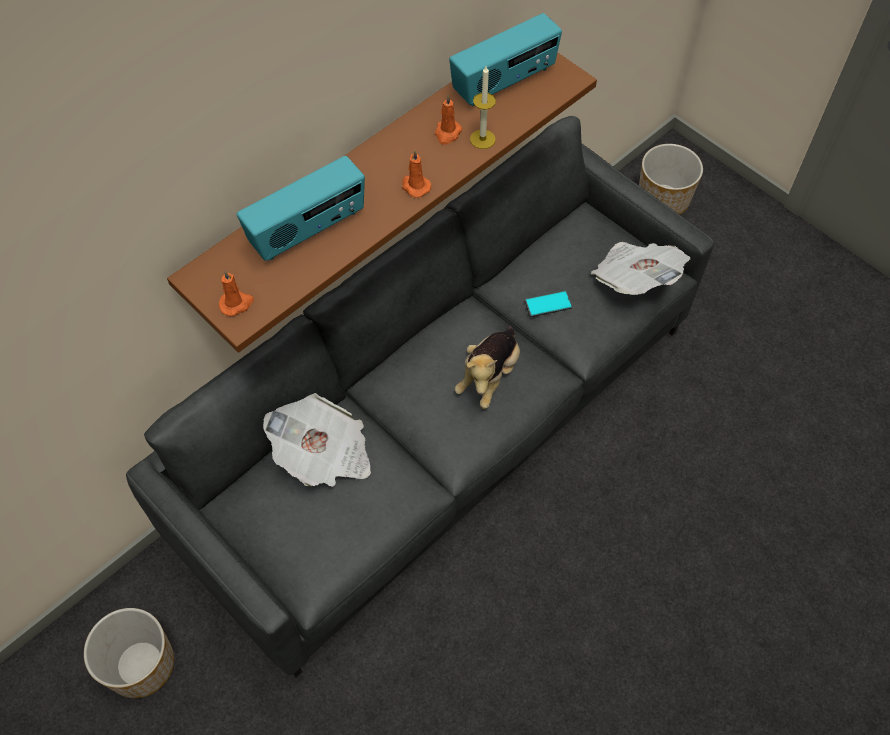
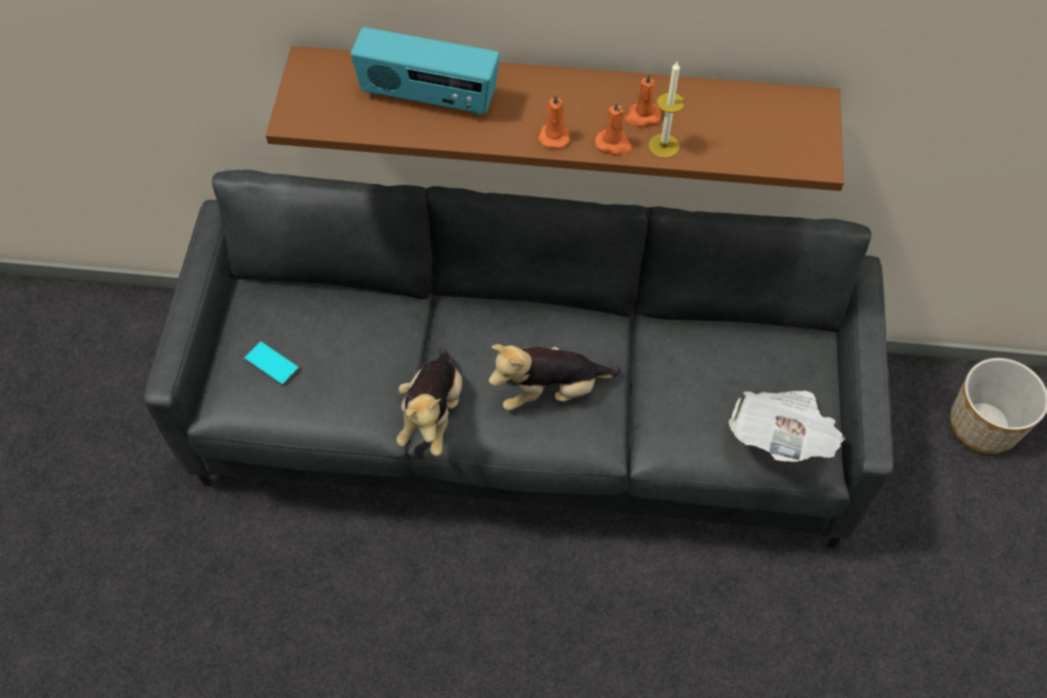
camera: 50 degrees right, 0 degrees up
planter [84,608,174,698] -> none
orange candle [219,270,254,316] -> orange candle moved to [595,100,633,155]
newspaper [263,393,371,487] -> none
radio [449,13,562,106] -> none
phone [525,291,572,317] -> phone moved to [243,340,300,386]
none -> plush toy [396,348,462,457]

